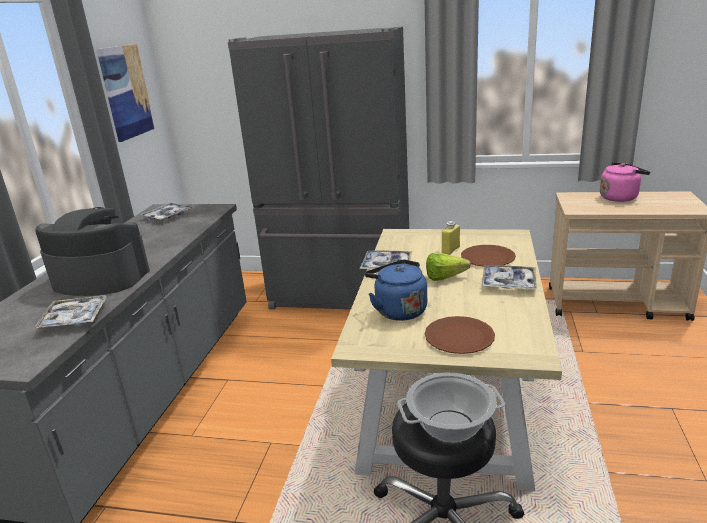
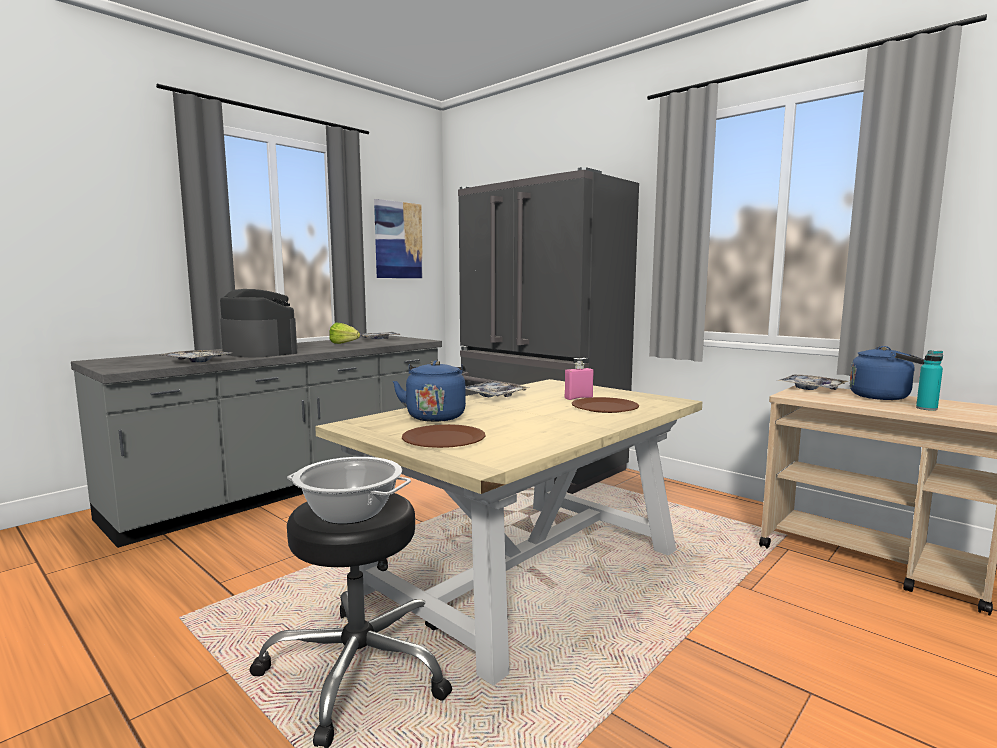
camera: 30 degrees right, 15 degrees down
lettuce [426,253,471,281] -> lettuce moved to [329,323,360,344]
yellow bottle [442,221,460,255] -> pink bottle [565,361,594,400]
tray [482,265,537,290] -> tray moved to [777,374,848,390]
pink kettle [600,162,650,202] -> blue kettle [850,346,924,400]
none -> turquoise bottle [916,350,943,411]

